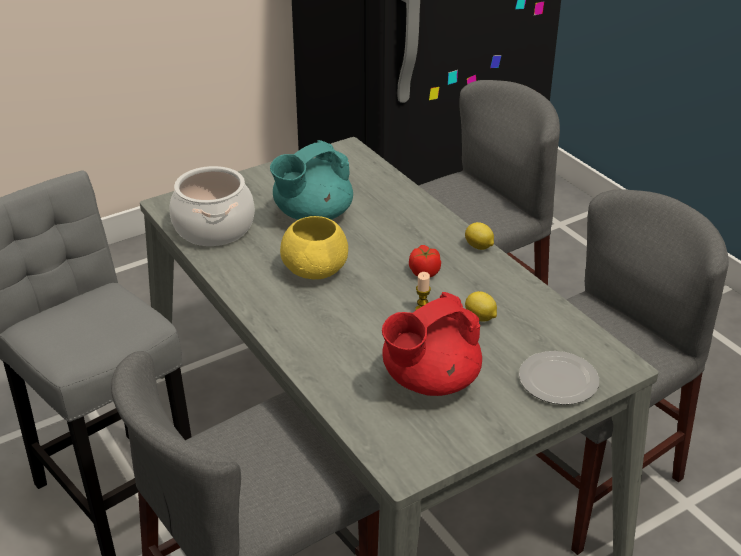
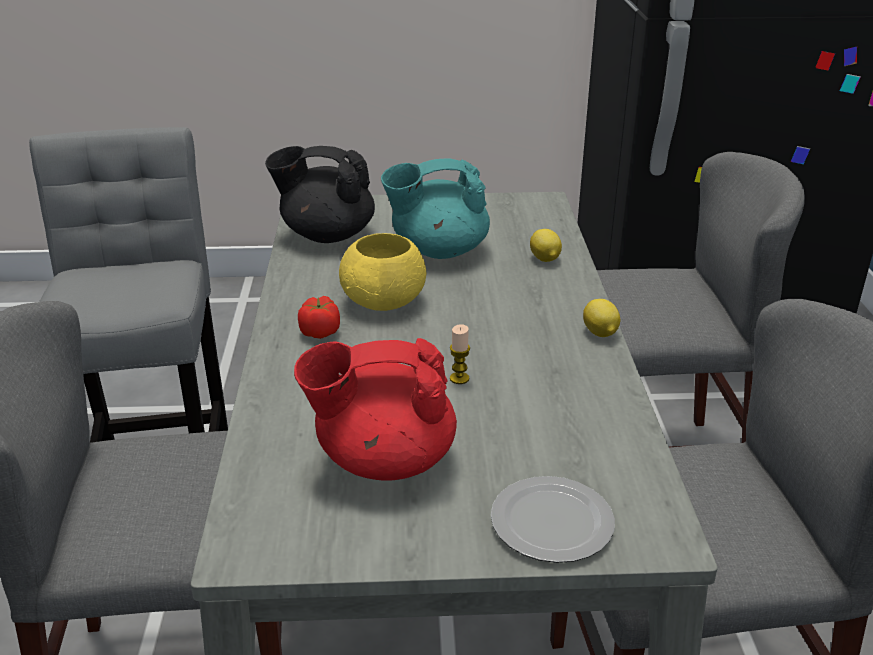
camera: 30 degrees right, 5 degrees down
cooking pot [170,166,255,246] -> black teapot [265,146,375,243]
tomato [409,245,441,277] -> tomato moved to [298,296,340,339]
lemon [465,291,497,322] -> lemon moved to [530,229,562,262]

